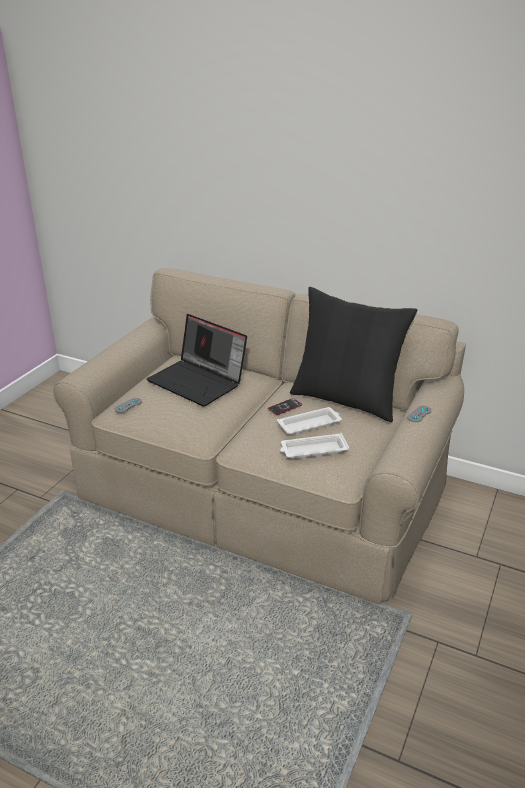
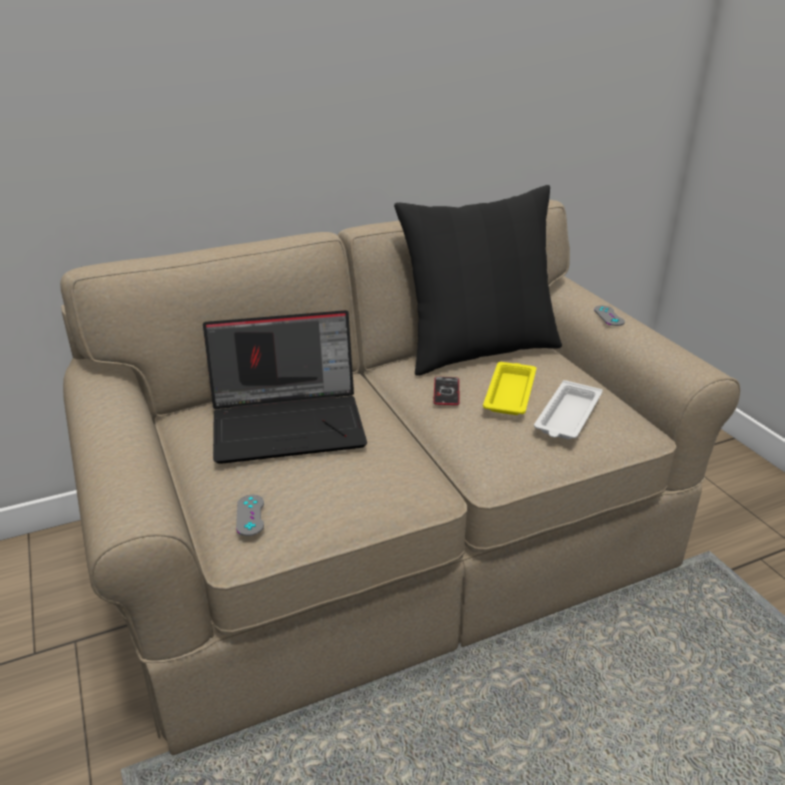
camera: 50 degrees left, 0 degrees up
white tray [277,407,342,435] -> yellow tray [483,362,536,415]

